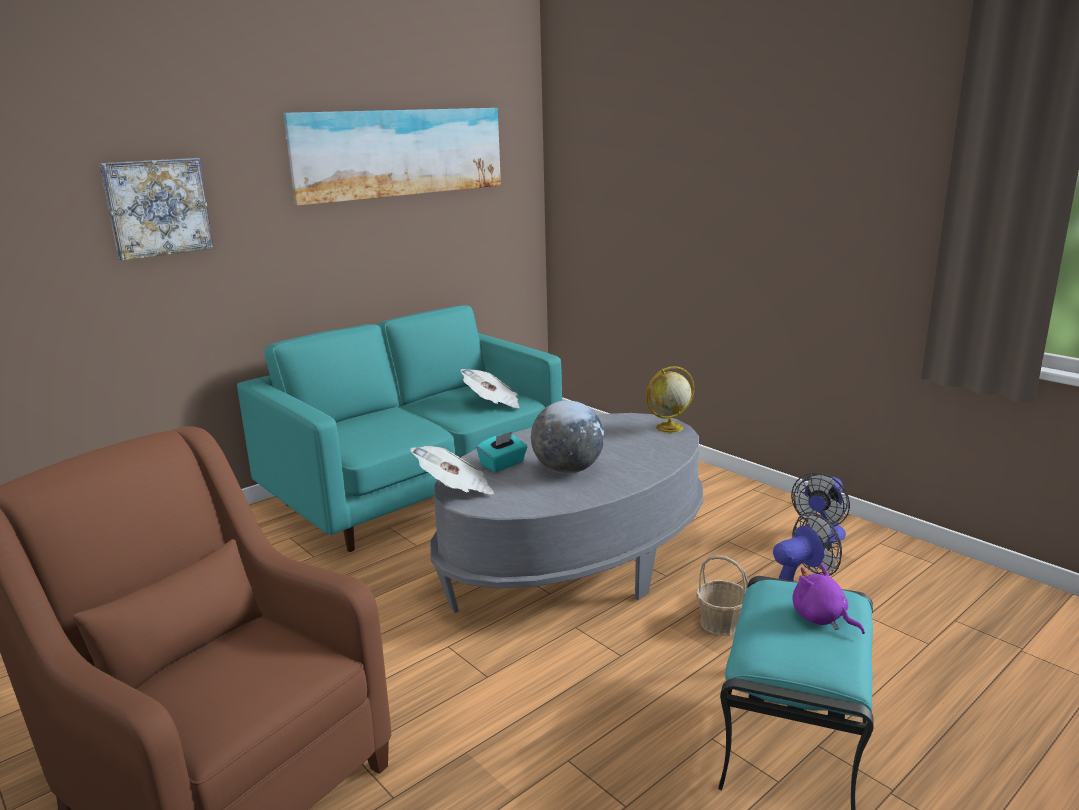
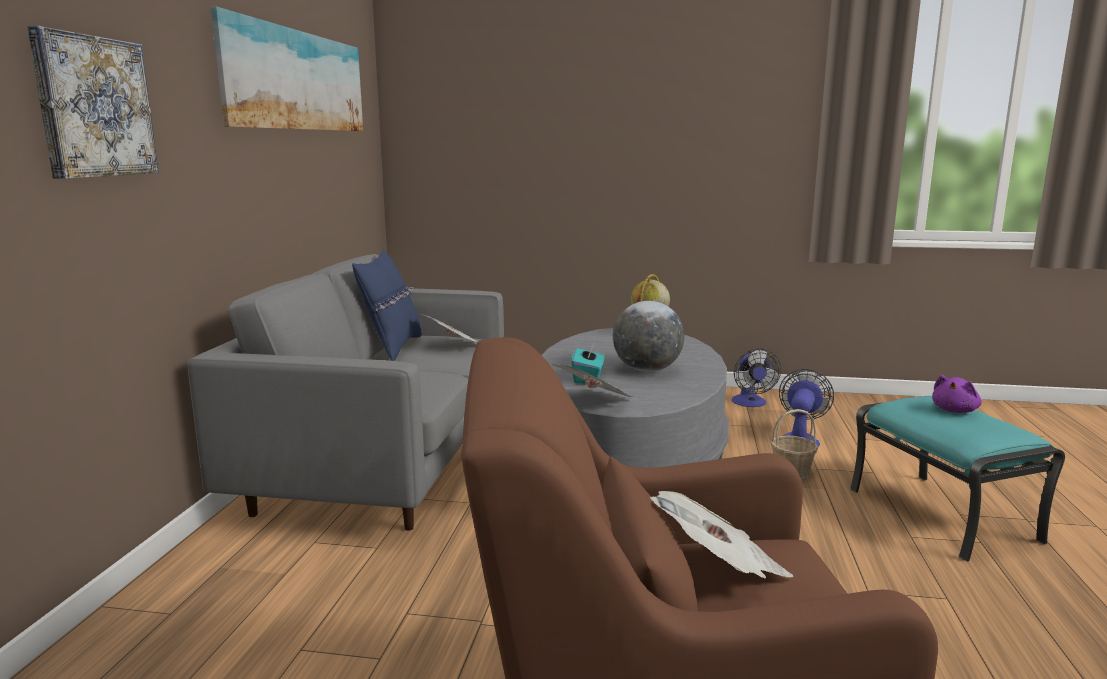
camera: 40 degrees left, 5 degrees down
turquoise sofa [237,306,562,552] -> grey sofa [187,254,504,531]
purple plush toy [792,564,865,634] -> purple plush toy turned 60 degrees counterclockwise [932,375,982,413]
none -> blue pillow [352,249,422,361]
none -> newspaper [650,491,793,578]

